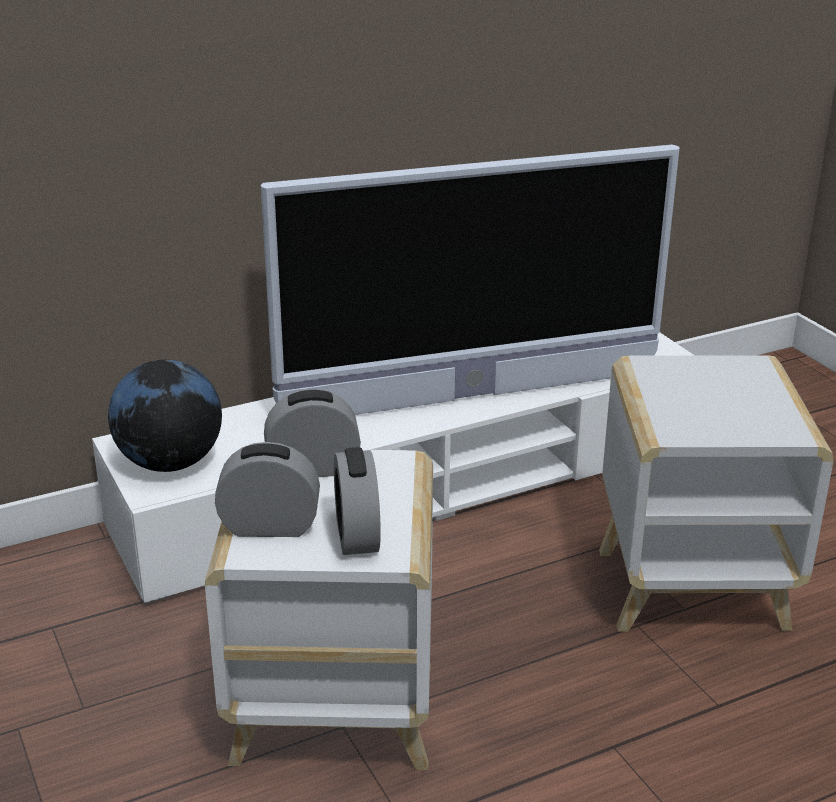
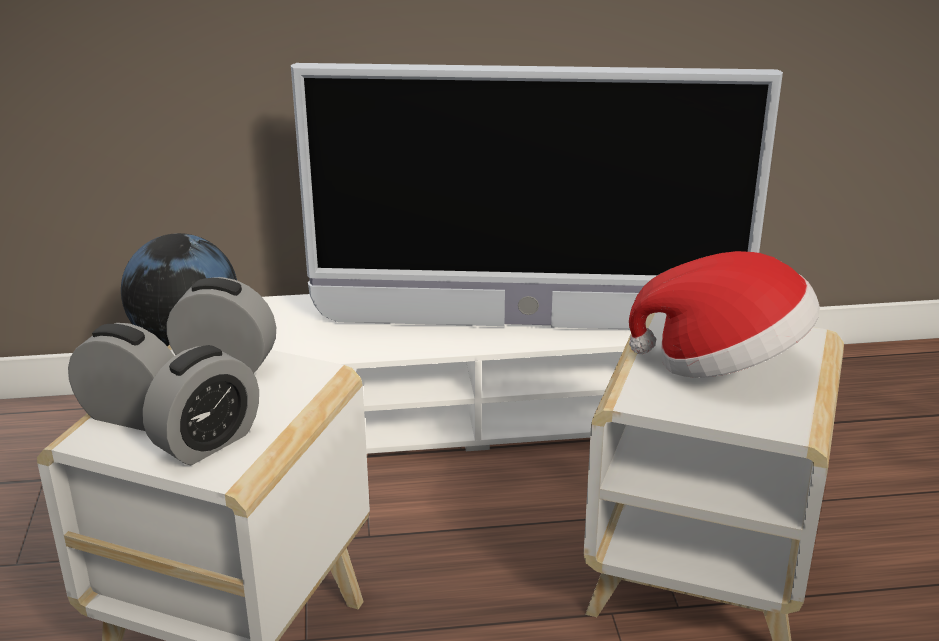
camera: 20 degrees right, 0 degrees up
alarm clock [334,447,381,555] -> alarm clock turned 150 degrees counterclockwise [143,345,259,465]
none -> hat [629,251,820,378]

